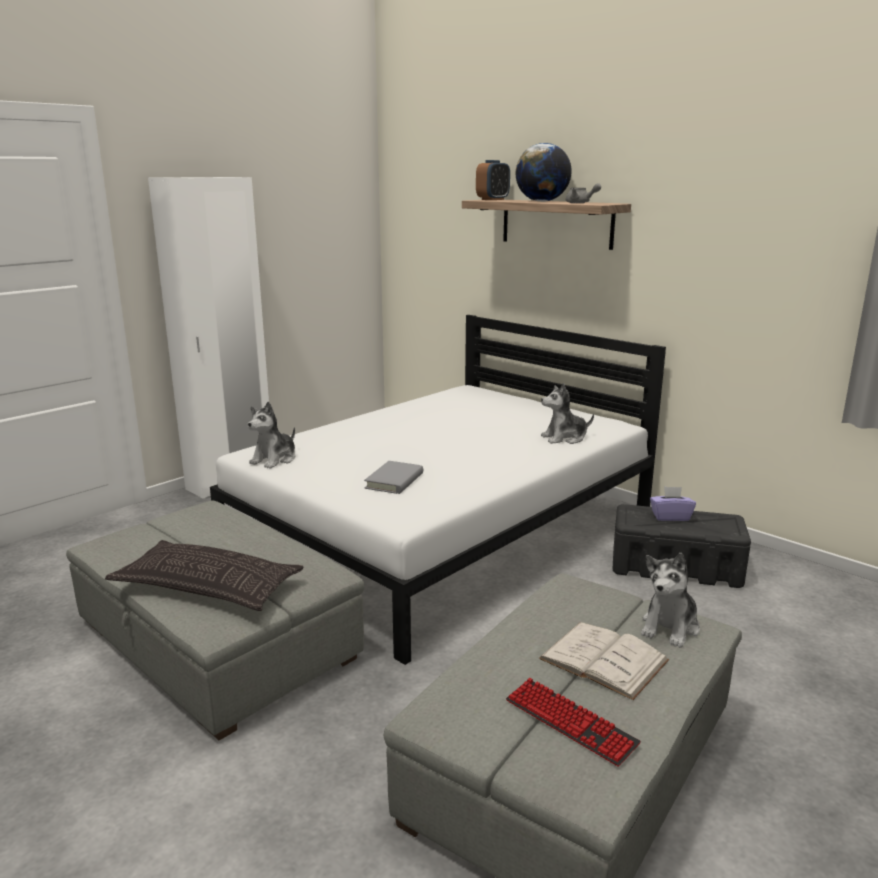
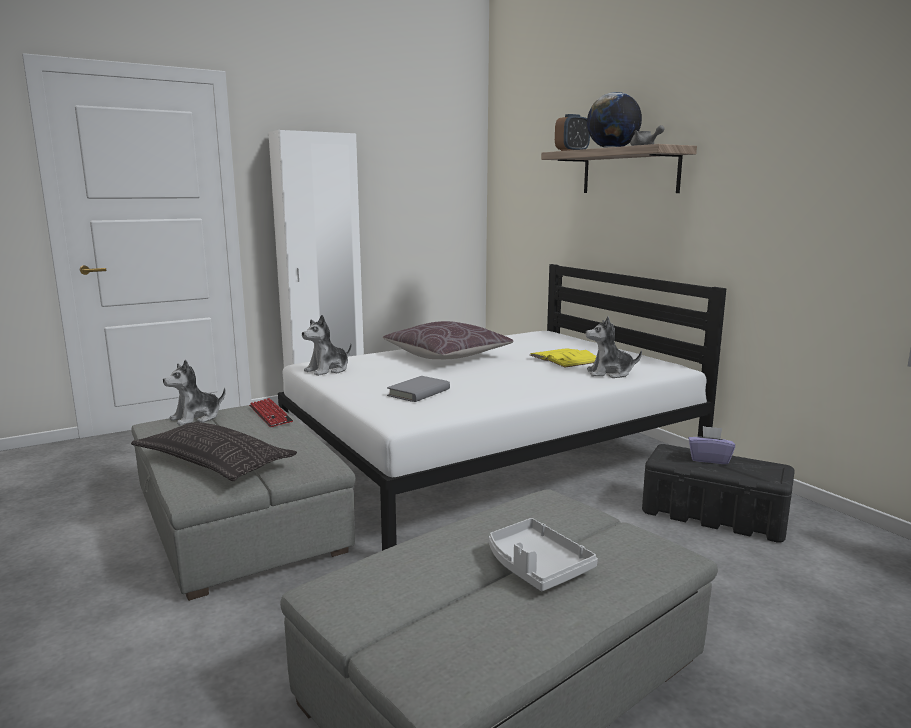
camera: 15 degrees right, 5 degrees down
keyboard [506,678,641,766] -> keyboard moved to [249,398,293,427]
white book [539,622,669,700] -> grey tray [489,518,598,591]
plush toy [641,553,700,648] -> plush toy moved to [163,360,226,426]
none -> brown pillow [383,321,513,359]
none -> yellow book [530,348,596,368]

